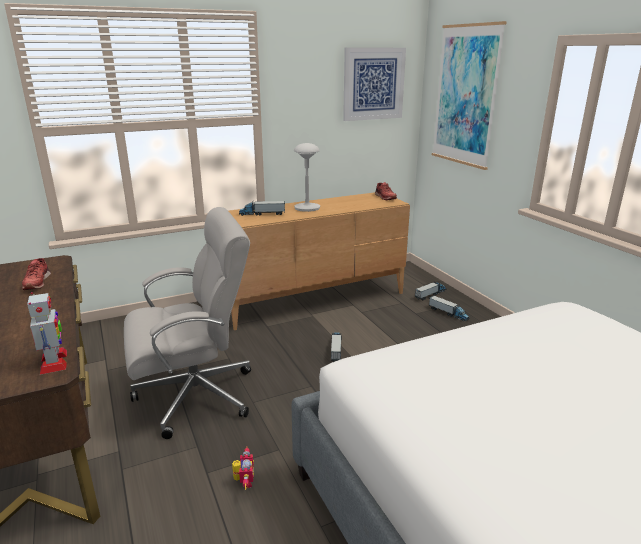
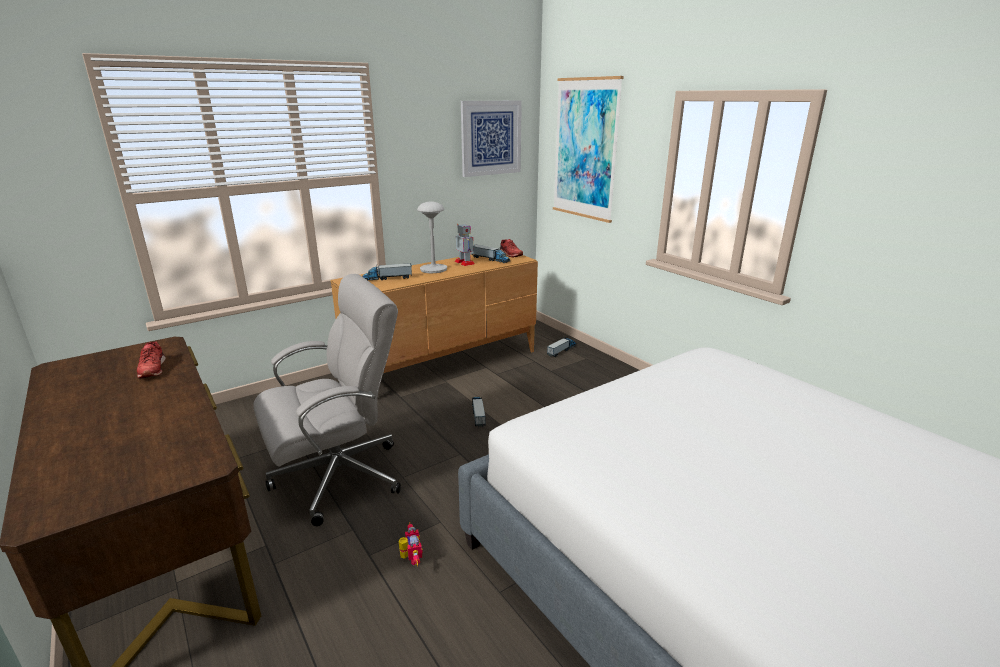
camera: 10 degrees left, 0 degrees up
toy robot [27,292,67,375] -> toy robot moved to [455,224,475,266]
toy truck [429,296,470,321] -> toy truck moved to [471,244,511,263]

